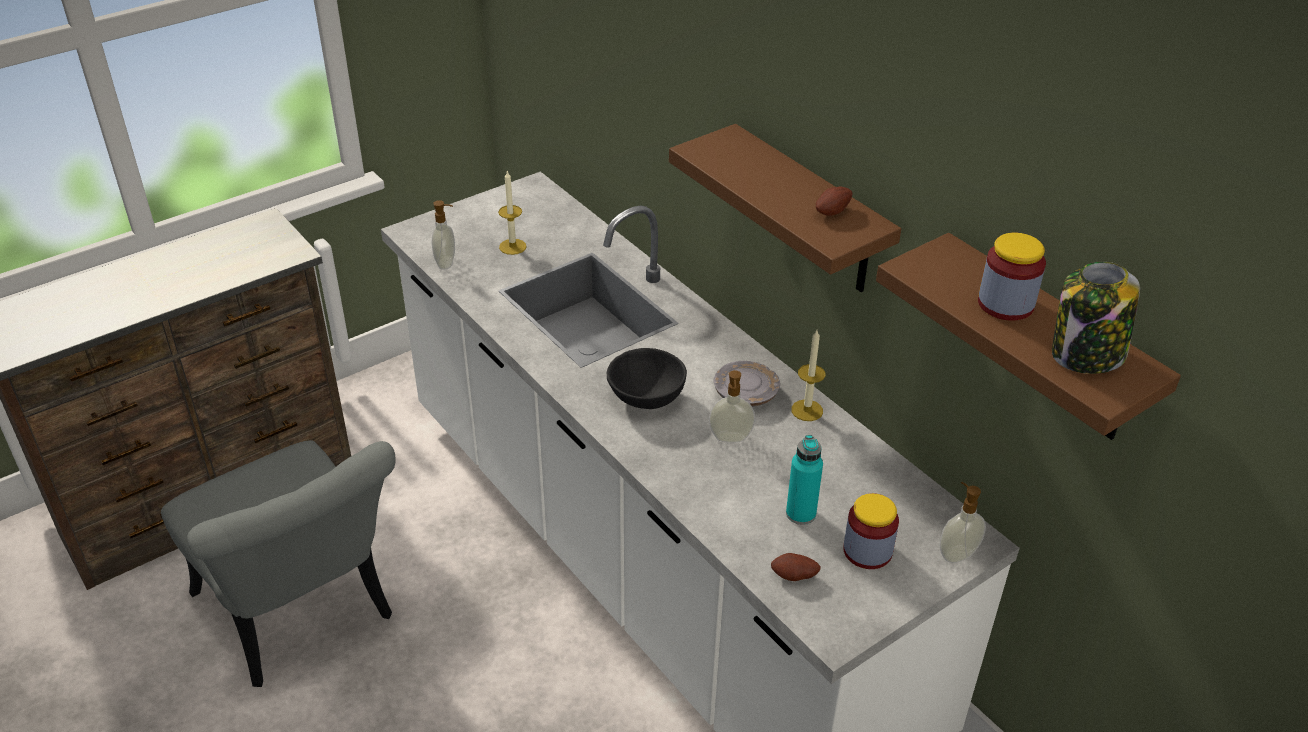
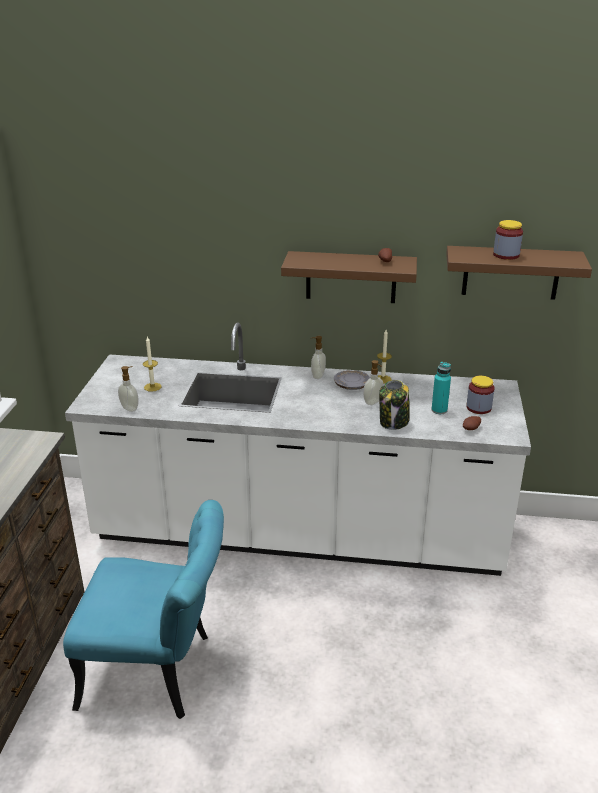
camera: 45 degrees left, 10 degrees down
grey chair [161,440,396,687] -> turquoise chair [63,500,224,719]
black bowl [607,348,687,409] -> none
soap dispenser [939,482,986,563] -> soap dispenser moved to [311,336,326,379]
jar [1052,262,1140,374] -> jar moved to [379,380,410,430]

